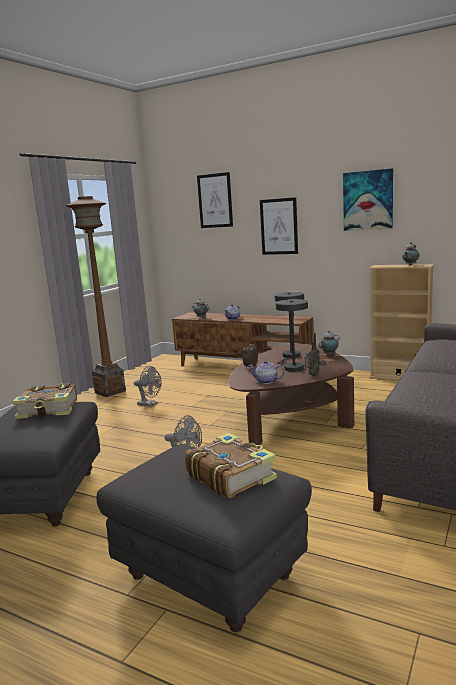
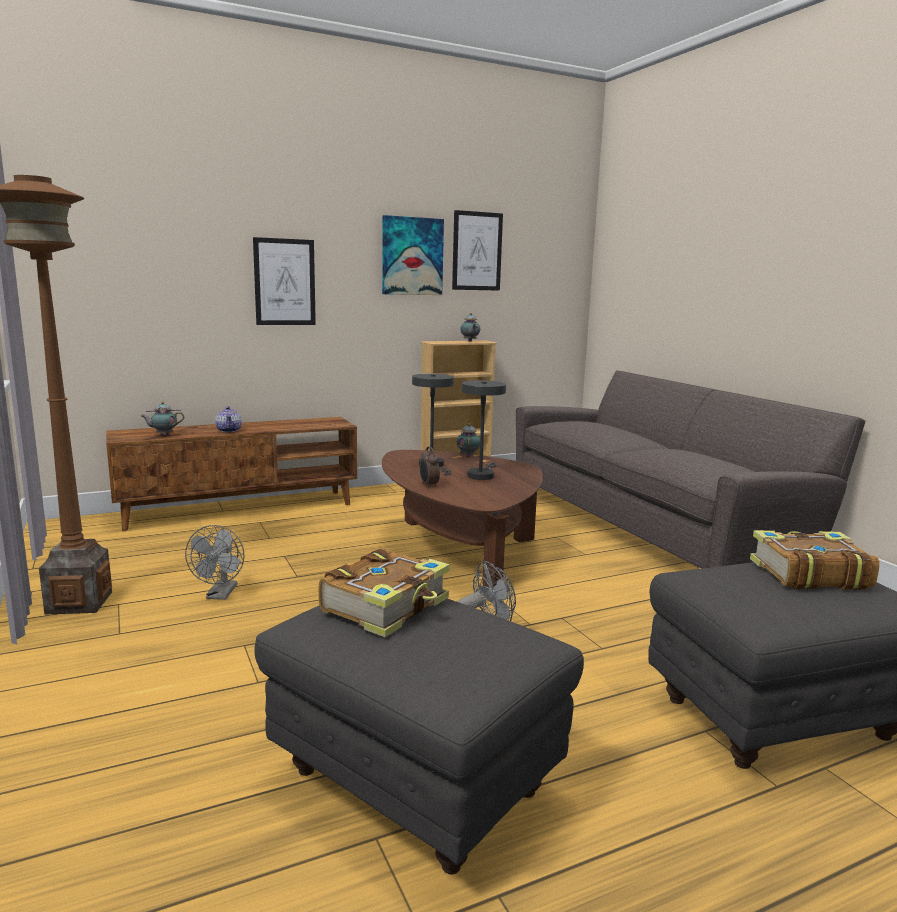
camera: 55 degrees left, 0 degrees up
grey fan [134,366,162,407] -> grey fan turned 120 degrees clockwise [185,525,244,600]
picture [197,172,233,228] -> picture moved to [452,210,503,291]
teapot [248,360,284,384] -> none
radio [305,333,320,376] -> none

